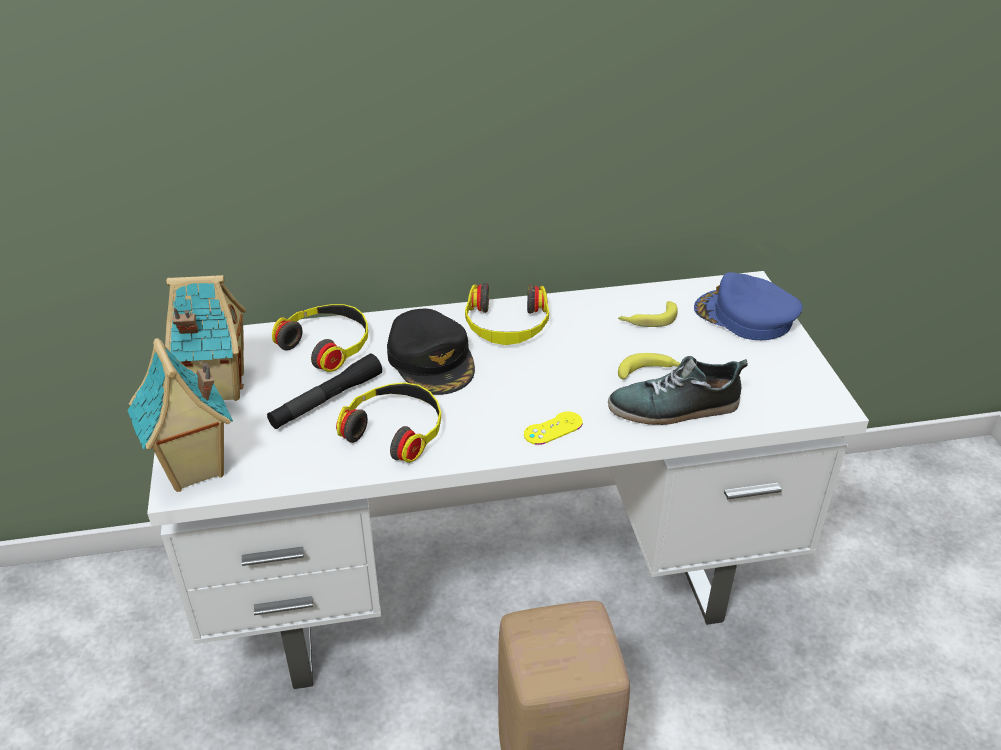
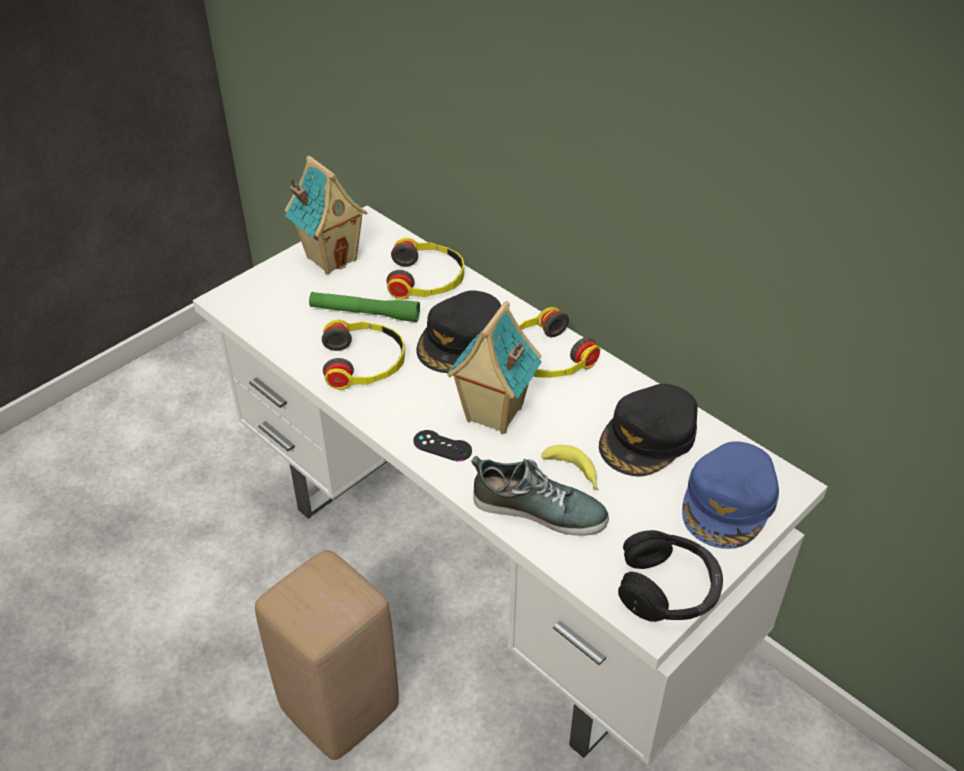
camera: 55 degrees right, 5 degrees up
toy house [127,338,233,492] -> toy house moved to [447,301,542,434]
black flashlight [267,354,382,429] -> green flashlight [309,292,420,322]
yellow game controller [524,412,583,445] -> black game controller [413,430,472,461]
shoe [608,356,748,425] -> shoe turned 150 degrees clockwise [471,456,609,536]
banana [618,301,678,327] -> black cap [599,384,698,476]
blue cap [694,272,803,340] -> blue cap turned 150 degrees counterclockwise [682,441,779,549]
none -> black headphones [618,530,723,622]

